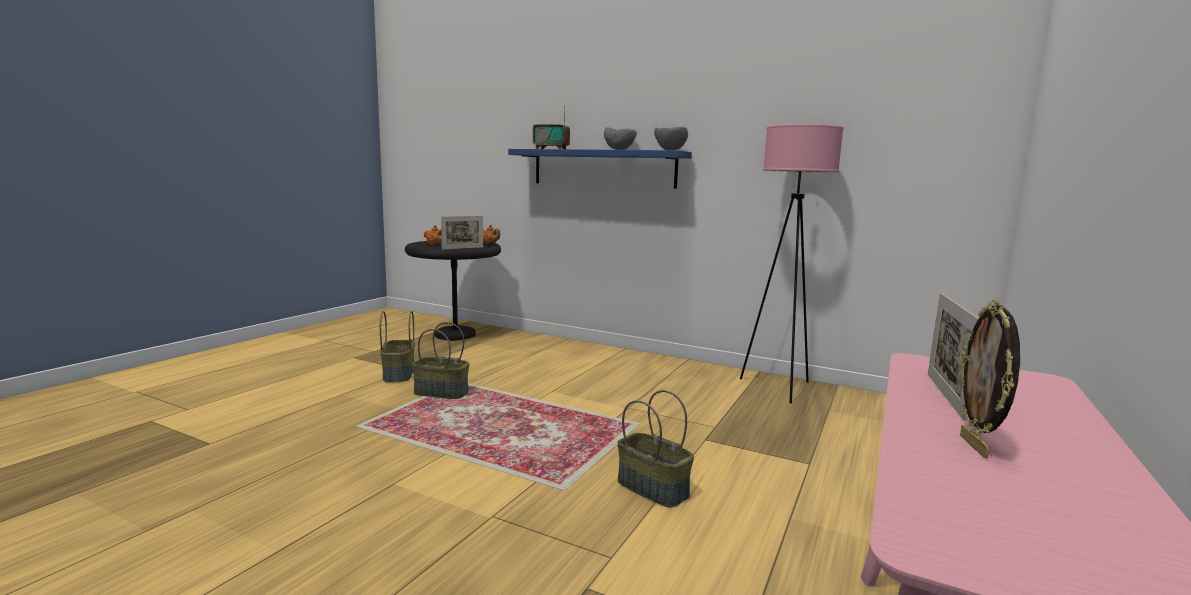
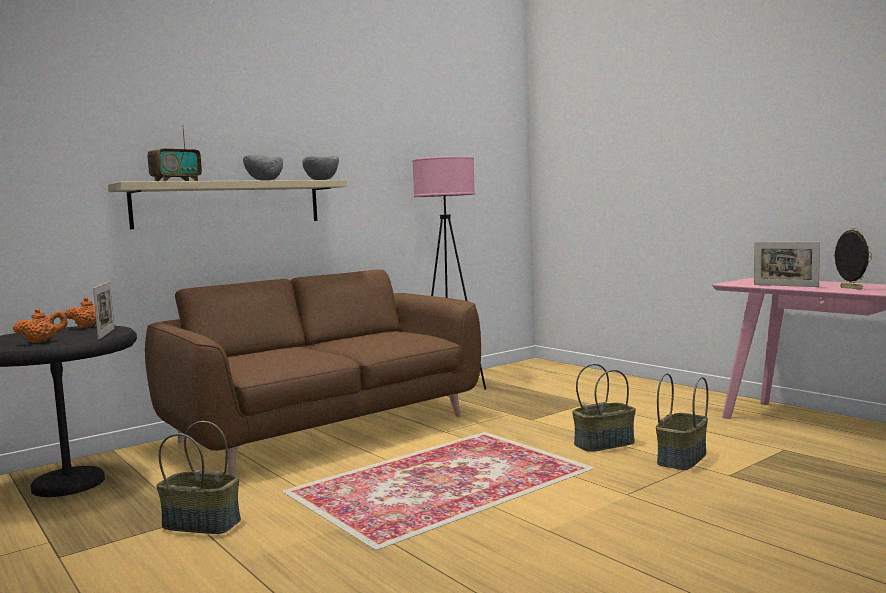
camera: 65 degrees left, 5 degrees down
basket [411,322,469,399] -> basket moved to [656,373,708,470]
blue shelf [508,149,692,189] -> beige shelf [108,180,347,229]
picture frame [960,299,1020,458] -> picture frame turned 150 degrees counterclockwise [834,228,872,289]
none -> brown sofa [145,269,481,476]

